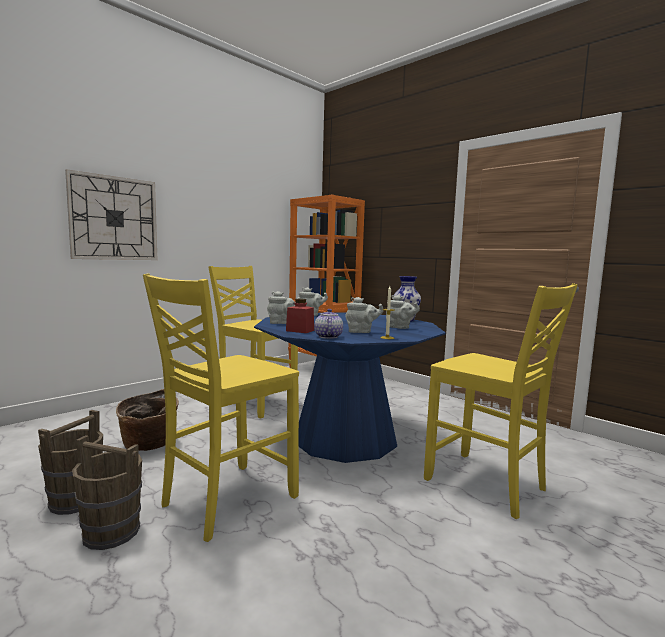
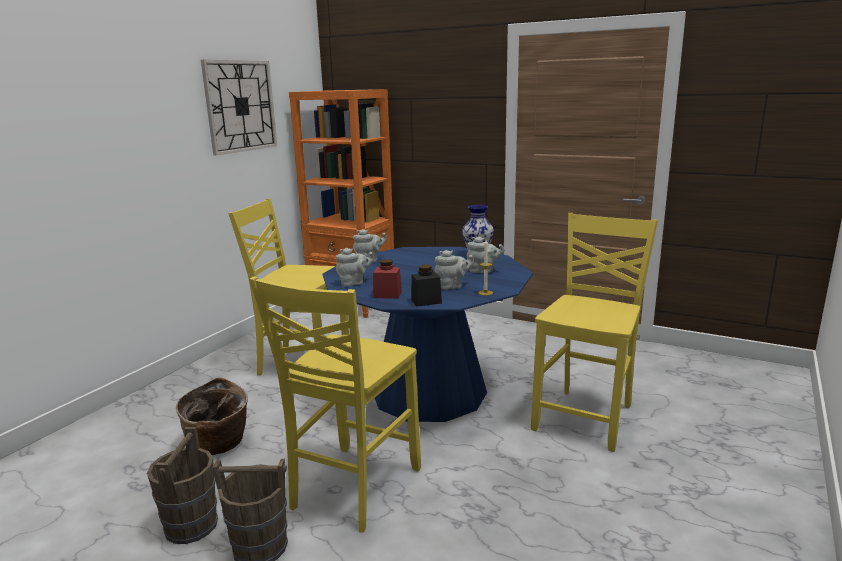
camera: 15 degrees left, 10 degrees up
wall clock [65,169,157,260] -> wall clock moved to [201,60,277,155]
teapot [314,309,343,339] -> black jar [411,264,442,307]
yellow chair [424,283,578,519] -> yellow chair turned 90 degrees counterclockwise [531,213,658,452]

